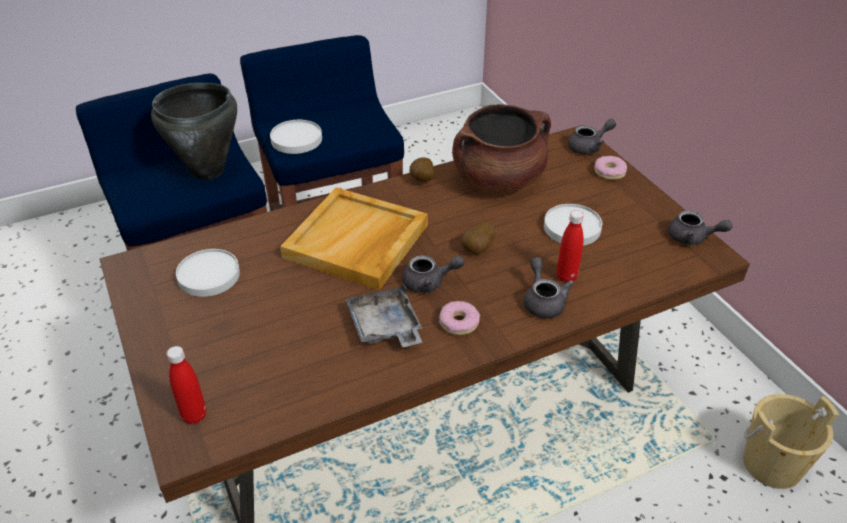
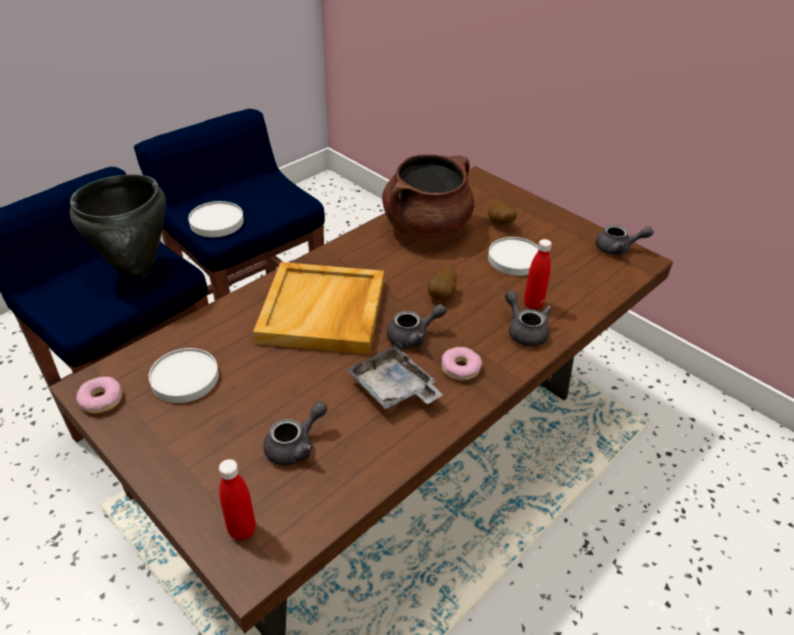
camera: 20 degrees left, 0 degrees up
potato [409,158,435,182] -> potato moved to [488,202,517,225]
grey teapot [568,119,616,154] -> grey teapot moved to [263,401,327,466]
donut [594,156,627,180] -> donut moved to [76,376,122,413]
beige bucket [743,394,839,489] -> none

